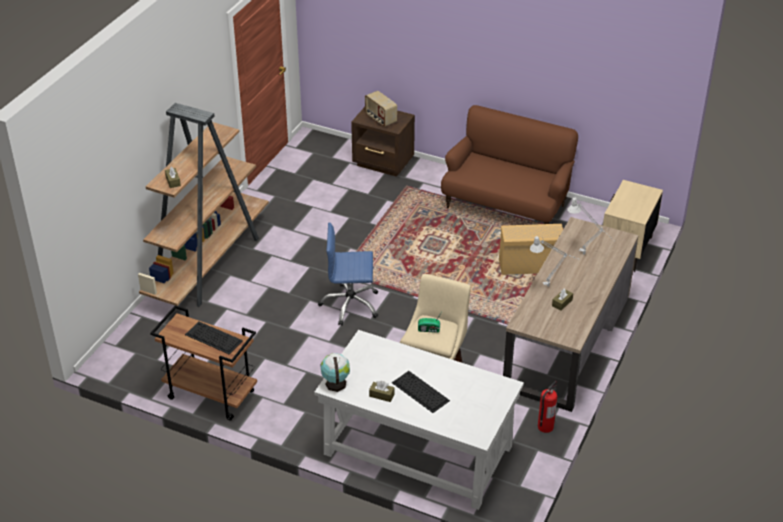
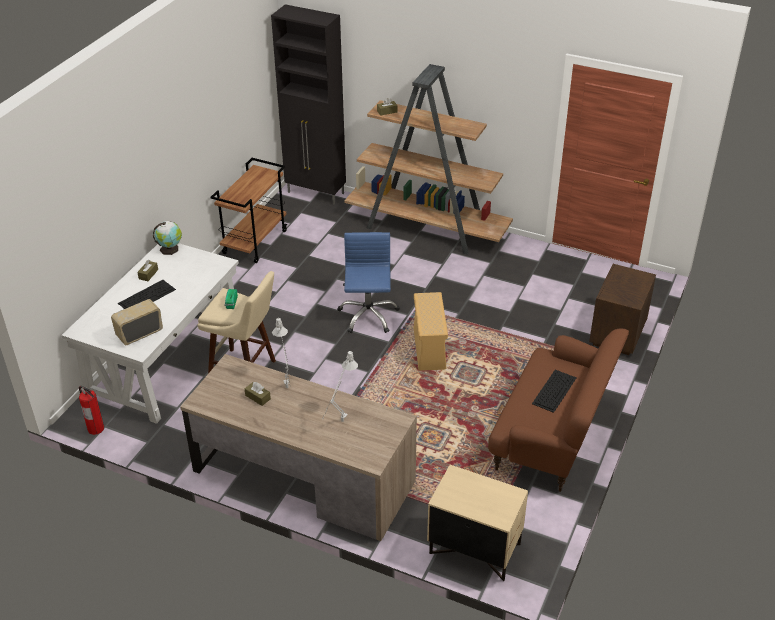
camera: 90 degrees right, 0 degrees up
keyboard [185,322,243,354] -> keyboard moved to [532,370,577,413]
radio [365,91,397,127] -> radio moved to [111,299,163,345]
beige storage box [499,224,563,275] -> beige storage box moved to [414,292,448,371]
fire extinguisher [538,381,557,433] -> fire extinguisher moved to [79,386,104,435]
none -> black cabinet [271,4,346,205]

